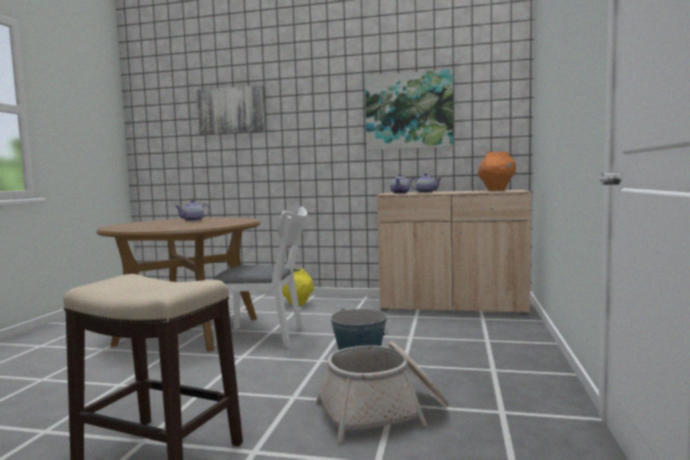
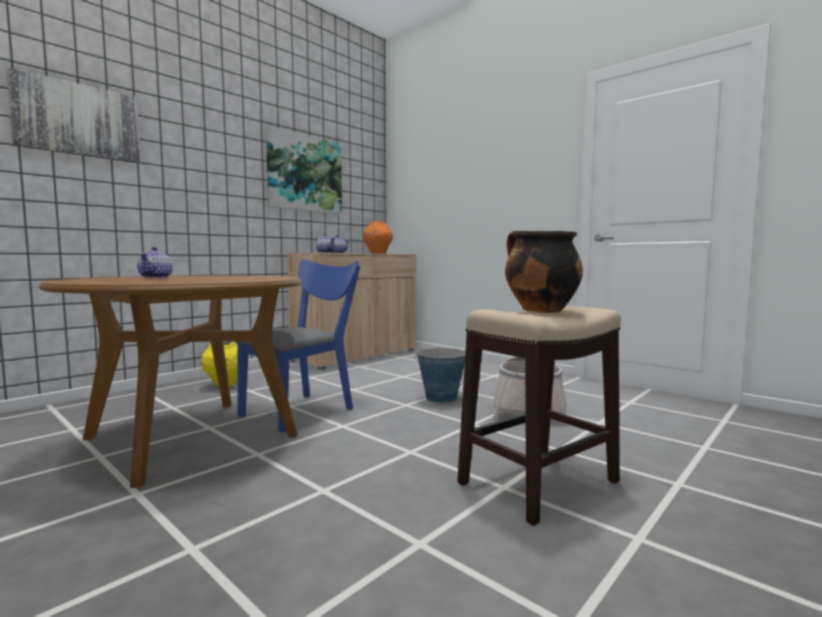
camera: 60 degrees left, 0 degrees up
white chair [212,206,307,348] -> blue chair [235,259,360,432]
none -> cooking pot [505,231,583,313]

